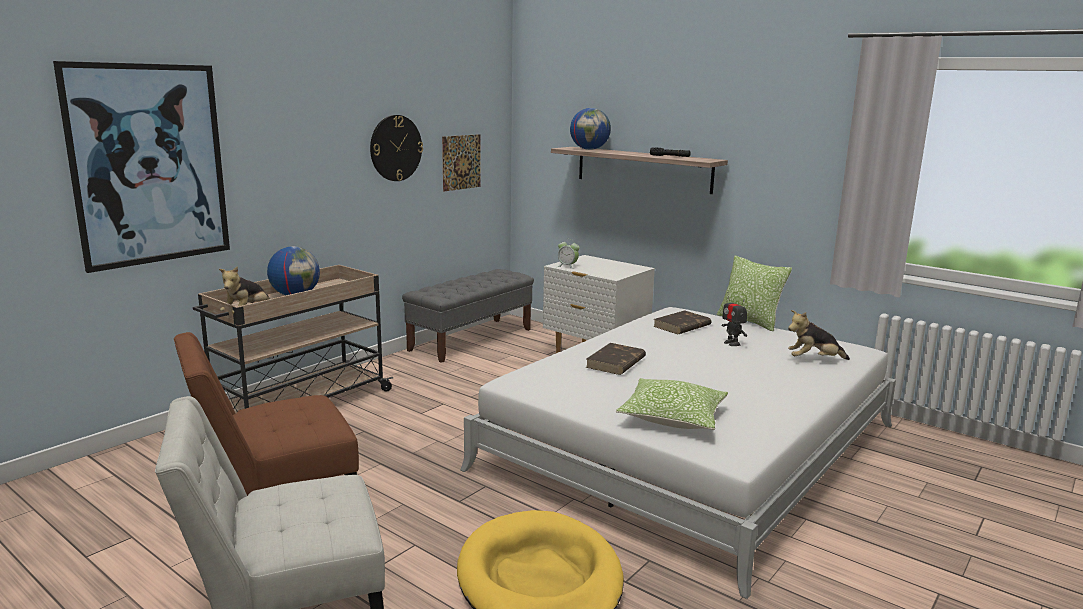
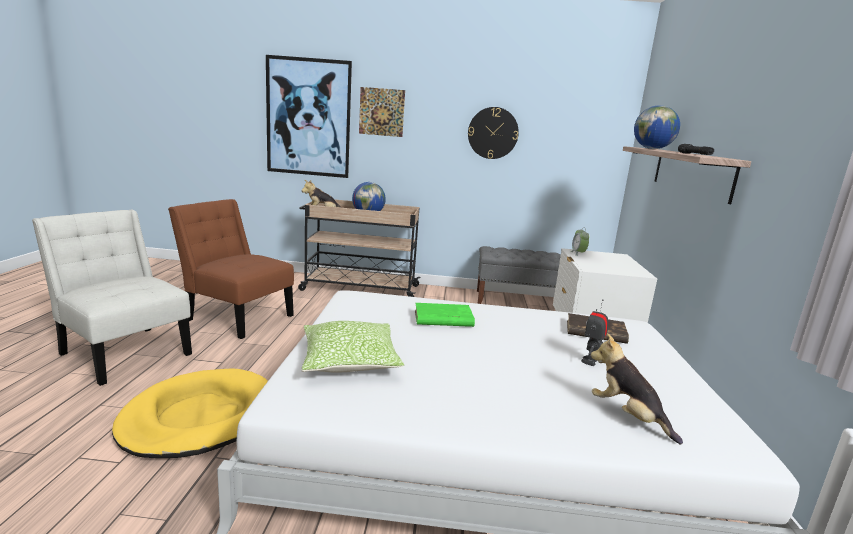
camera: 55 degrees right, 0 degrees up
picture [442,134,481,192] -> picture moved to [359,87,405,137]
brown book [586,343,646,375] -> green book [415,303,475,327]
pillow [717,256,792,331] -> none

